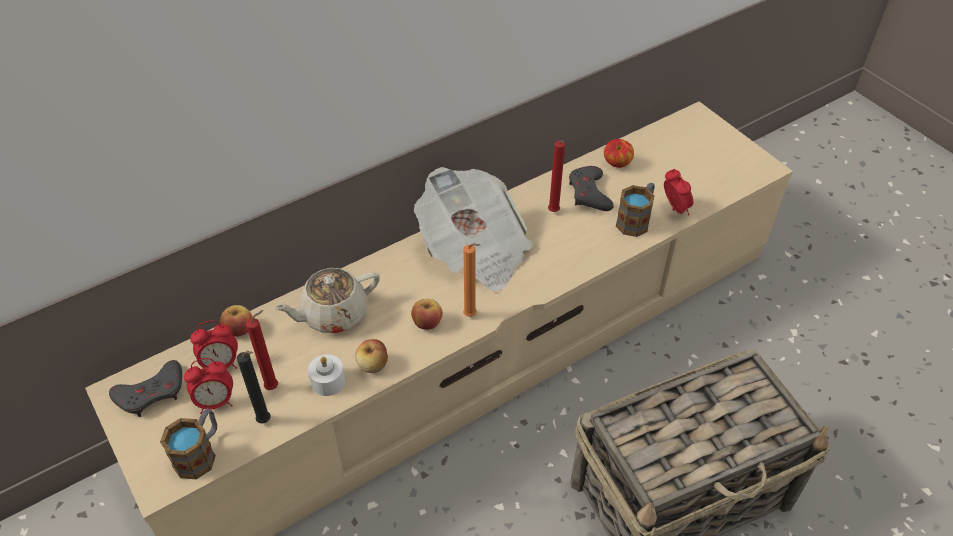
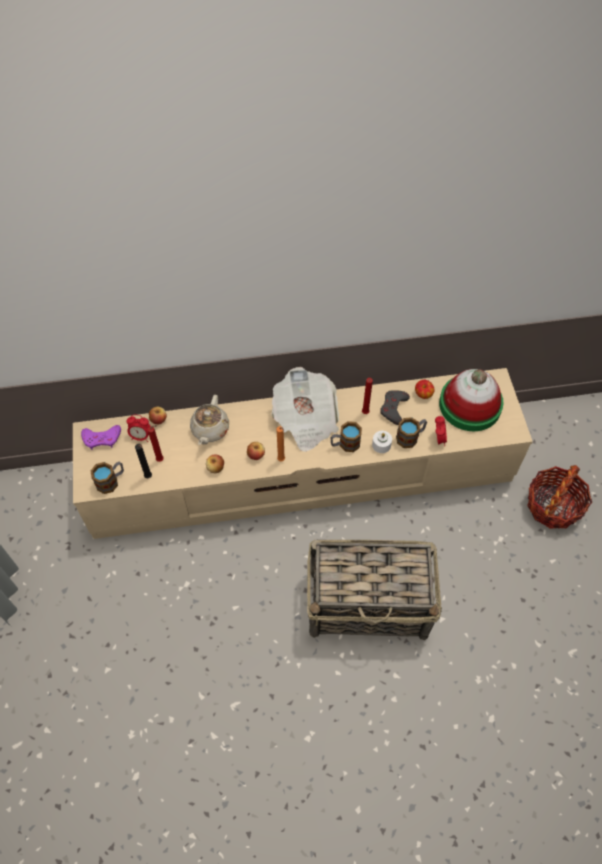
camera: 25 degrees right, 10 degrees up
grey game controller [109,360,182,417] -> purple game controller [81,425,121,450]
alarm clock [184,358,233,414] -> none
beige teapot [274,268,380,333] -> beige teapot turned 75 degrees counterclockwise [190,395,229,445]
white candle [308,354,345,396] -> white candle moved to [372,431,392,453]
none -> mug [331,421,362,452]
none -> hat [439,369,504,431]
none -> basket [527,465,592,529]

